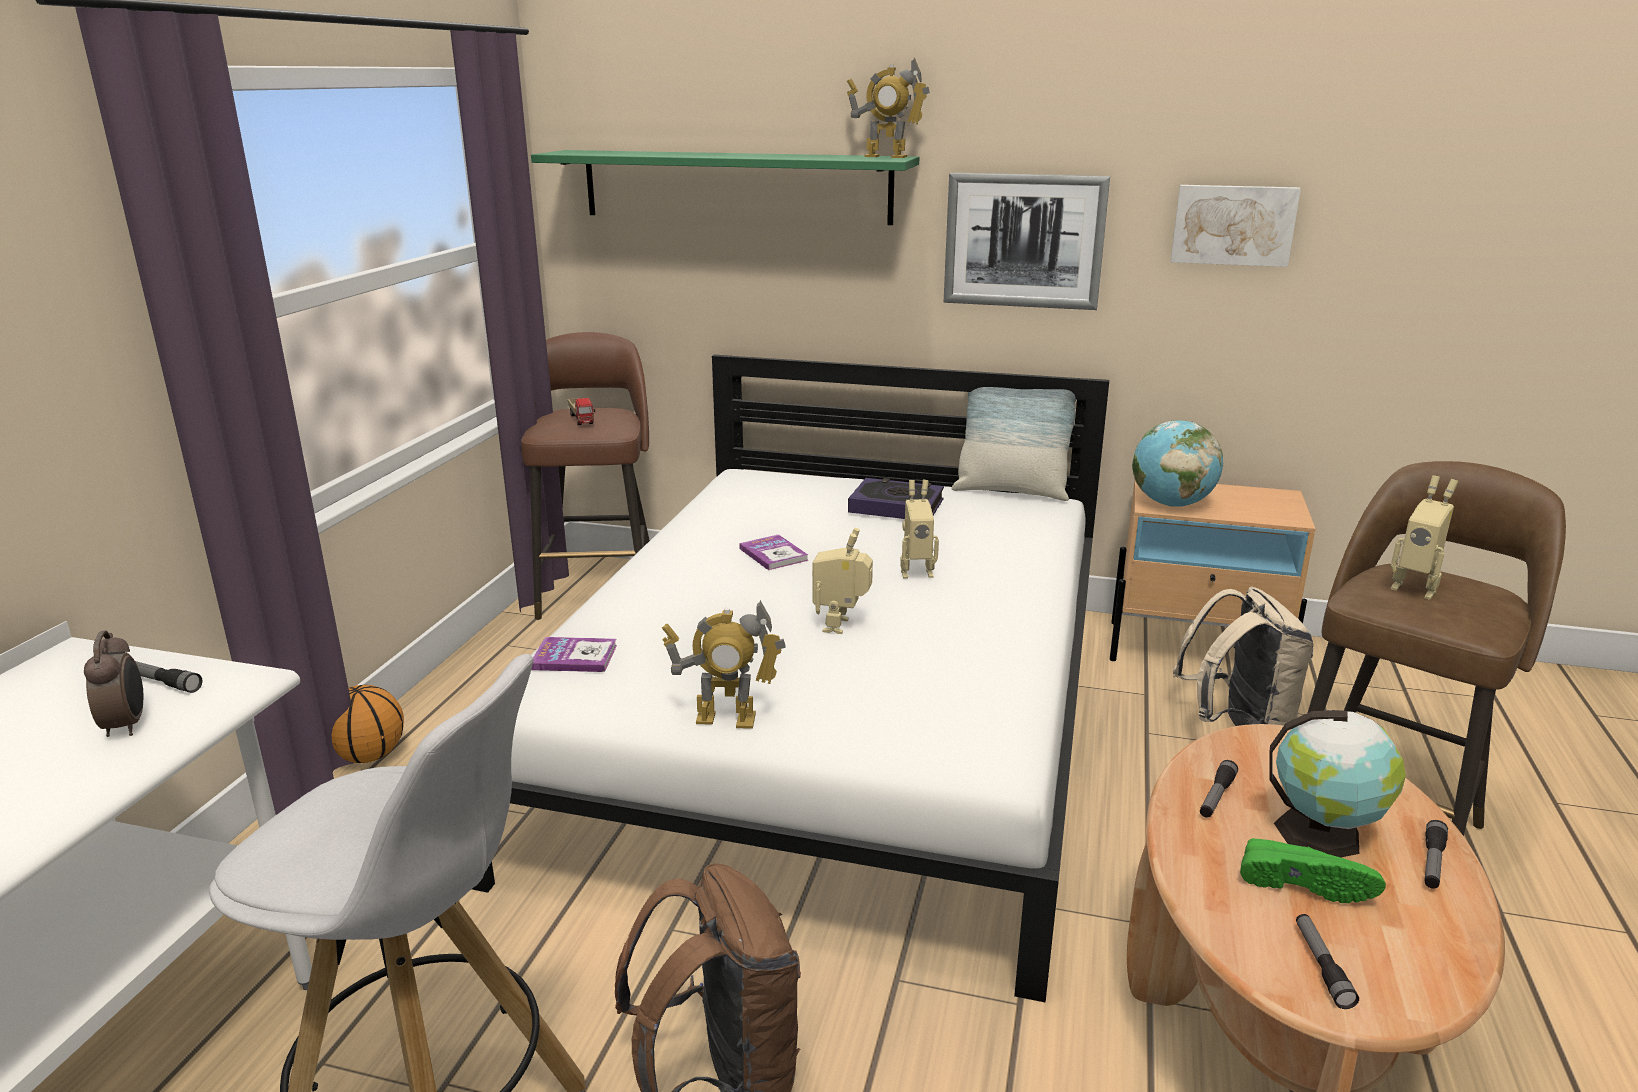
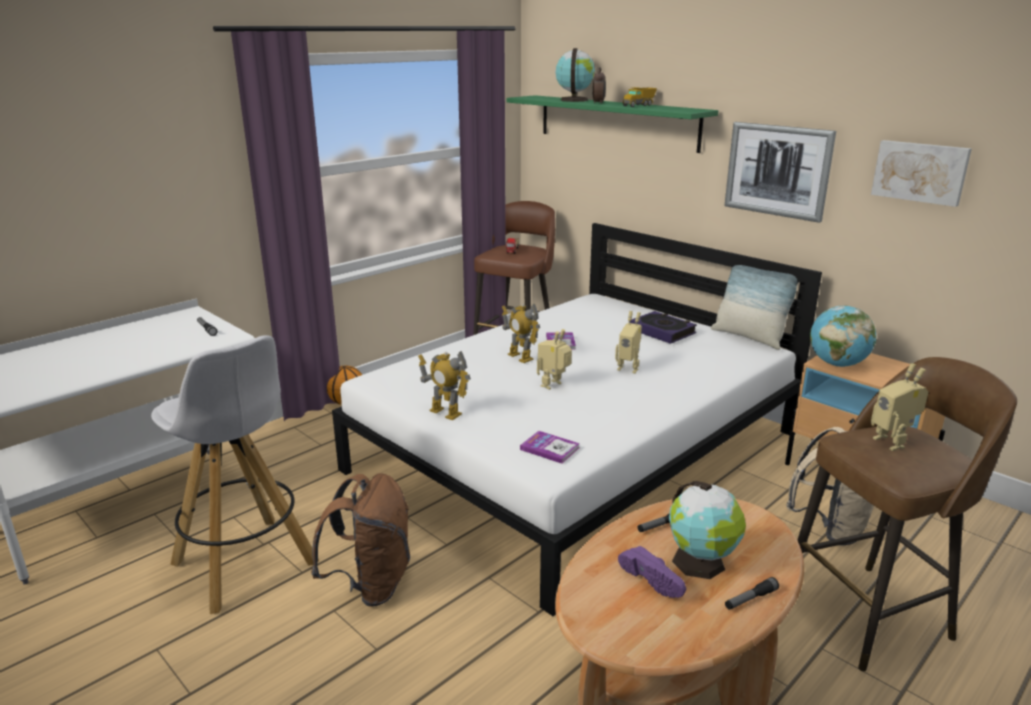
camera: 30 degrees right, 0 degrees up
alarm clock [84,630,144,737] -> alarm clock moved to [593,67,606,104]
book [531,637,617,672] -> book moved to [520,431,580,464]
toy robot [847,58,930,158] -> toy robot moved to [502,304,540,363]
green shoe [1240,838,1386,903] -> purple shoe [618,546,686,598]
flashlight [1296,914,1359,1009] -> none
none -> globe [555,48,595,102]
none -> toy truck [622,87,657,107]

